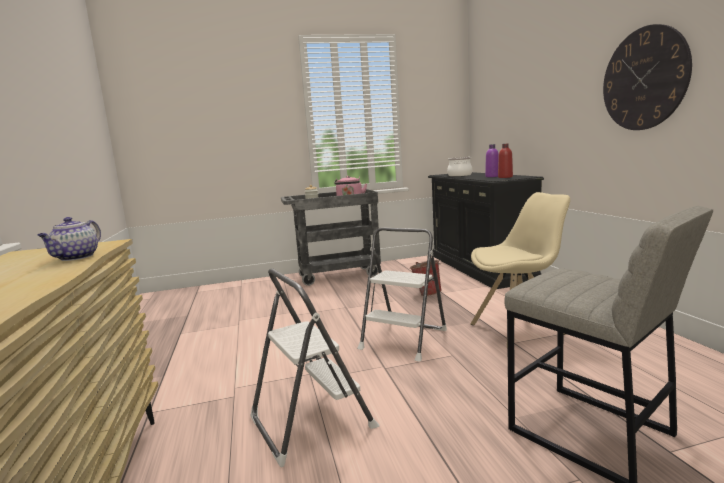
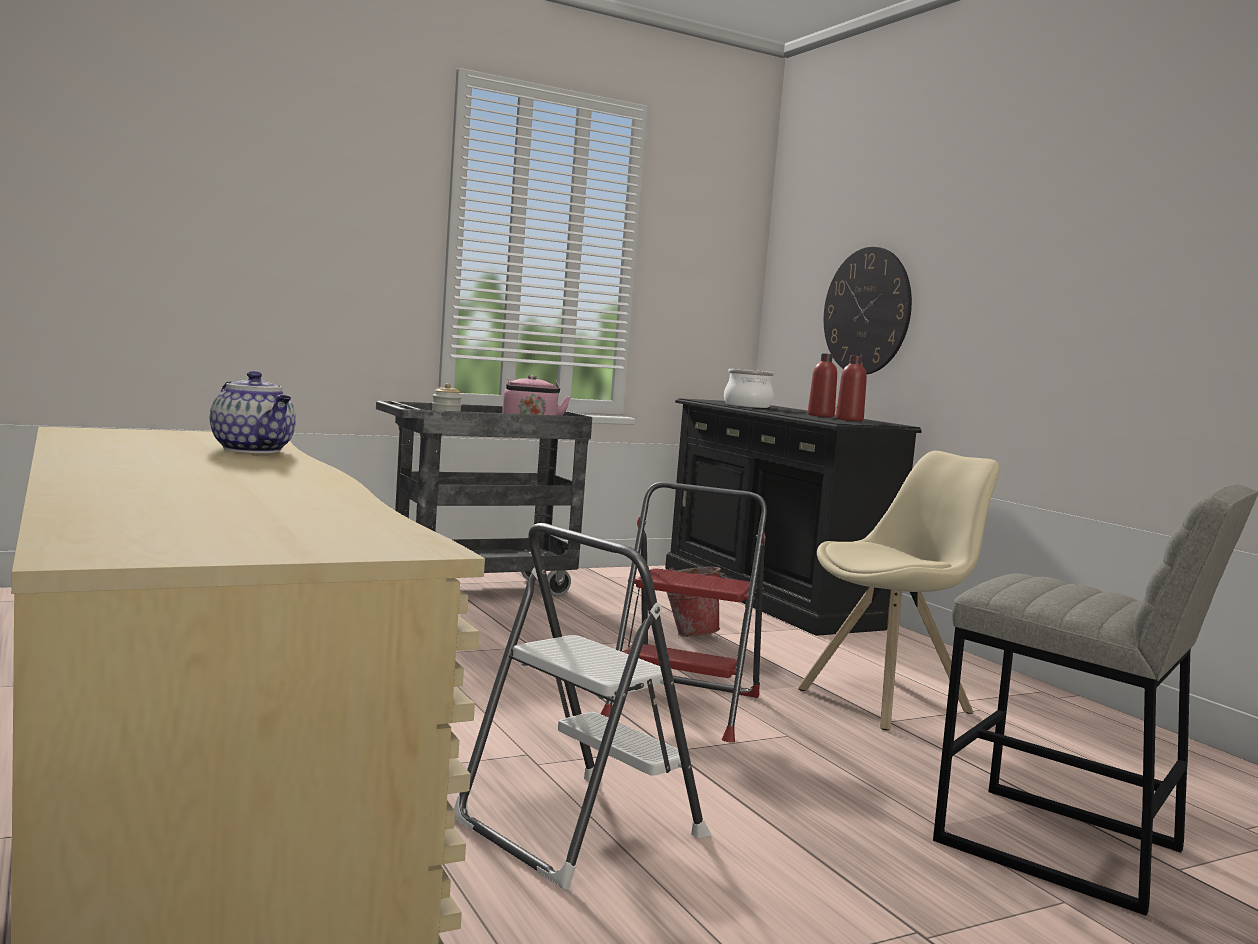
camera: 15 degrees left, 5 degrees down
teapot [37,217,101,261] -> teapot turned 45 degrees counterclockwise [210,371,296,453]
white step ladder [357,228,447,361] -> red step ladder [601,482,767,743]
purple bottle [485,144,499,177] -> red bottle [808,353,837,417]
wall clock [603,24,692,130] -> wall clock moved to [824,247,912,374]

